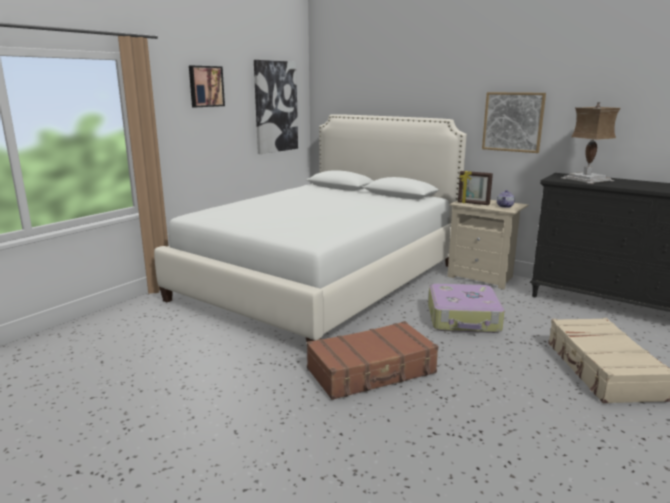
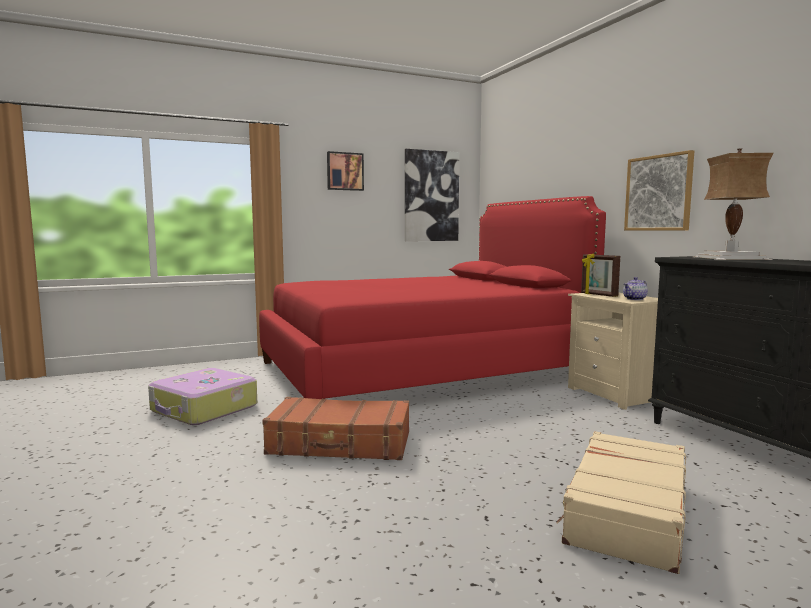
camera: 30 degrees right, 10 degrees down
white bed [154,114,467,342] -> red bed [259,196,606,399]
suitcase [428,284,505,333] -> suitcase moved to [148,368,257,425]

